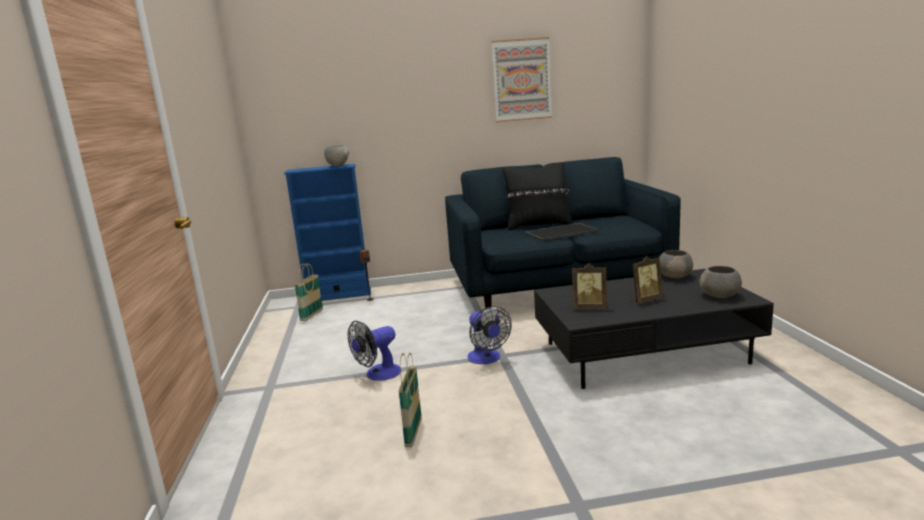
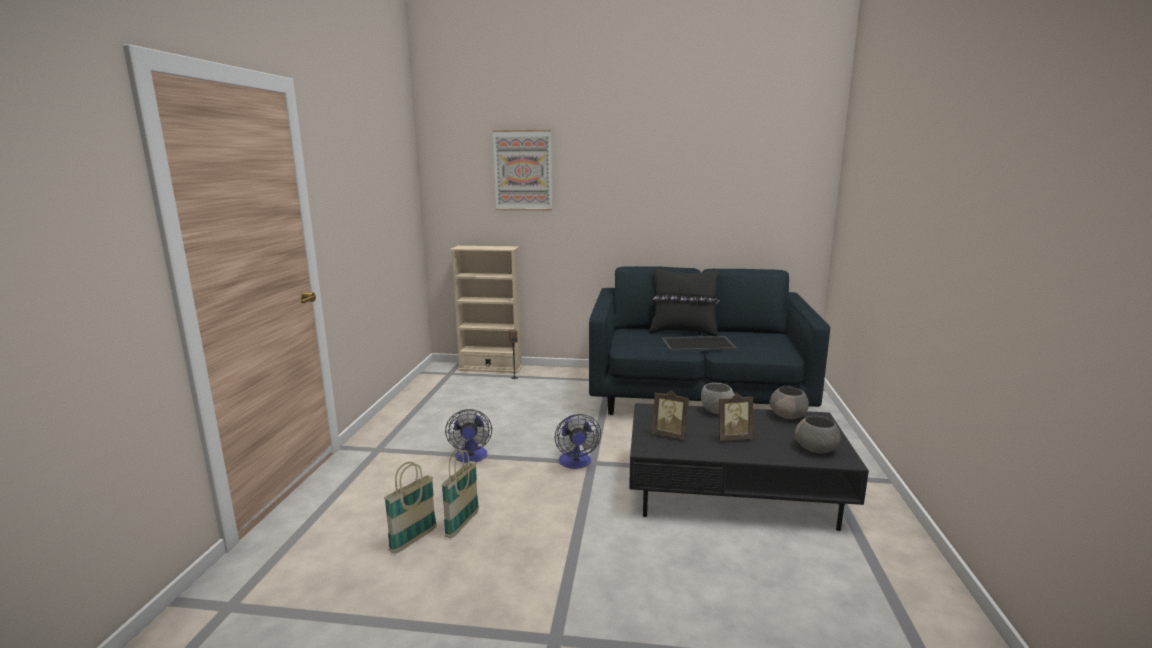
camera: 15 degrees right, 0 degrees up
blue bookcase [284,164,371,301] -> beige bookcase [450,246,523,373]
basket [294,263,323,321] -> basket moved to [384,462,437,554]
grey bowl [324,145,349,166] -> grey bowl moved to [701,383,735,414]
fan [347,321,402,381] -> fan turned 75 degrees counterclockwise [445,409,492,463]
picture [491,37,552,122] -> picture moved to [493,130,552,211]

